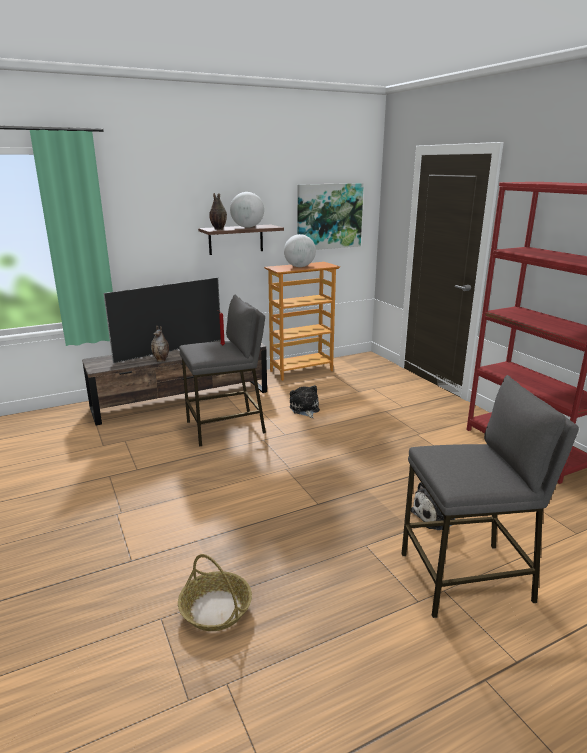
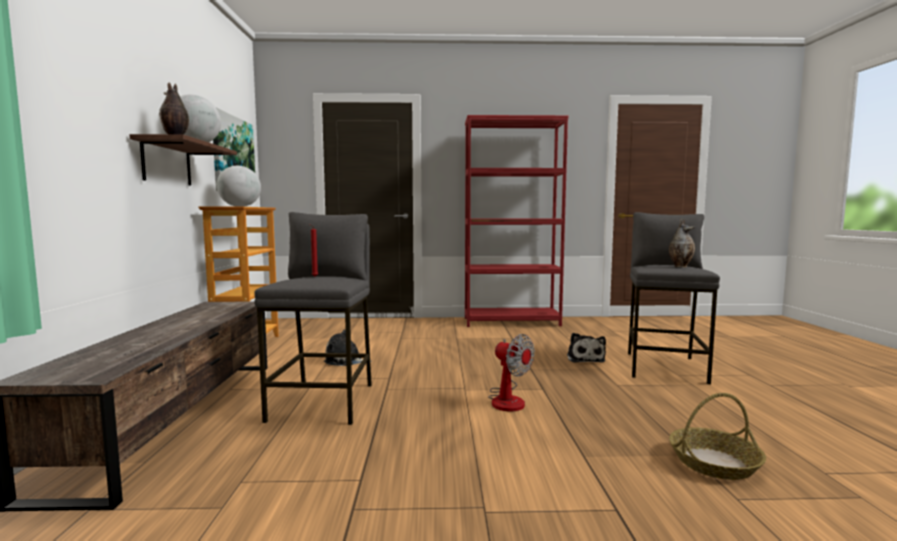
camera: 65 degrees left, 15 degrees down
television [103,277,221,363] -> none
vase [151,326,169,362] -> vase moved to [669,219,695,268]
none -> fan [488,334,534,412]

